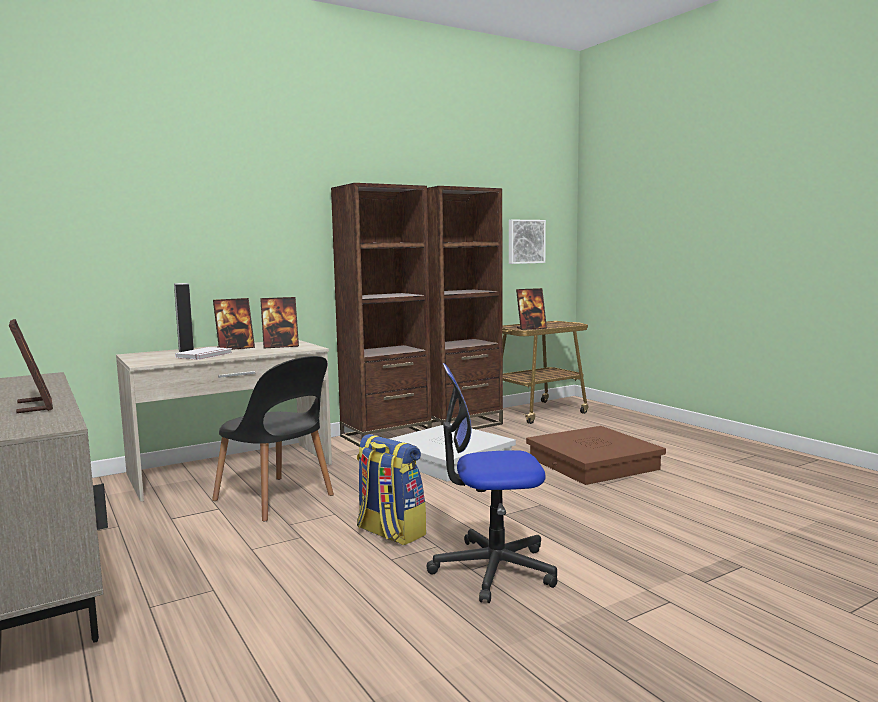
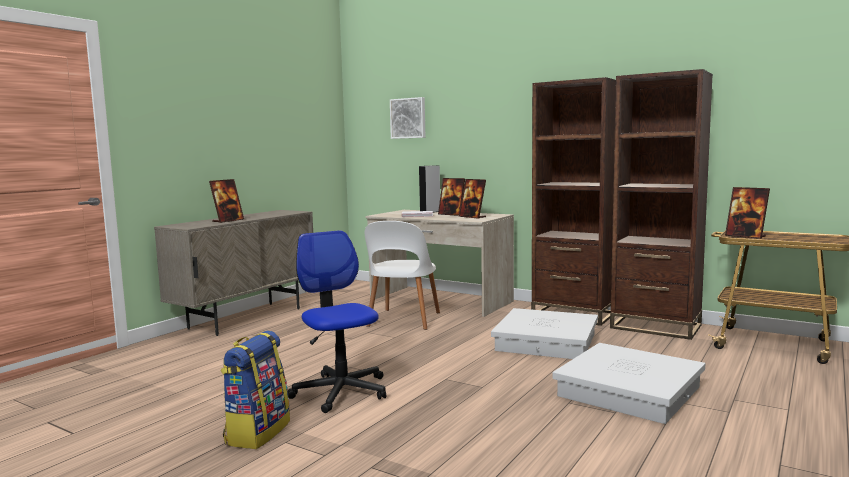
camera: 65 degrees right, 0 degrees up
black chair [212,356,334,522] -> white chair [365,221,440,330]
backpack [357,434,426,545] -> backpack moved to [221,331,290,449]
picture [509,220,546,264] -> picture moved to [390,97,425,139]
brown storage box [526,426,666,485] -> white storage box [553,343,705,424]

